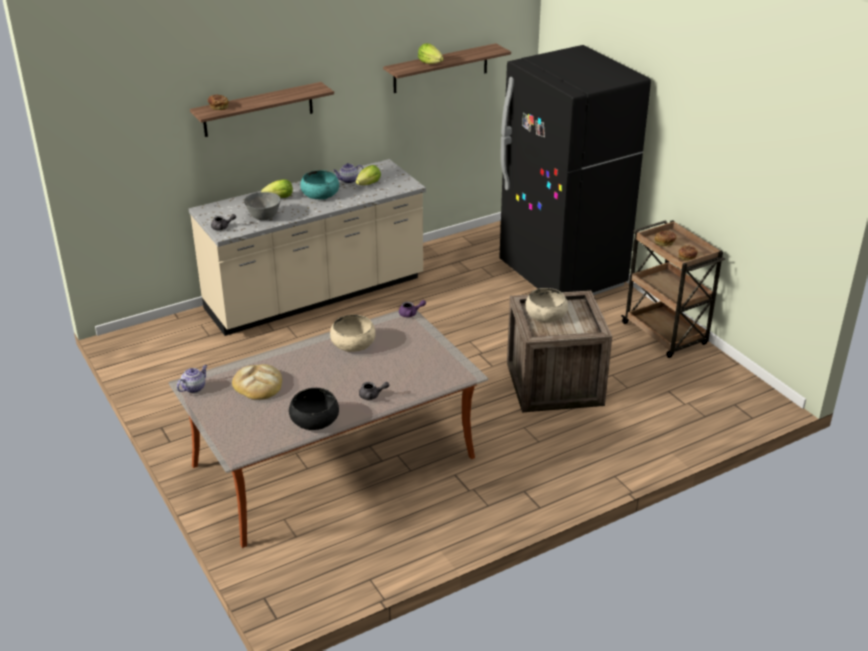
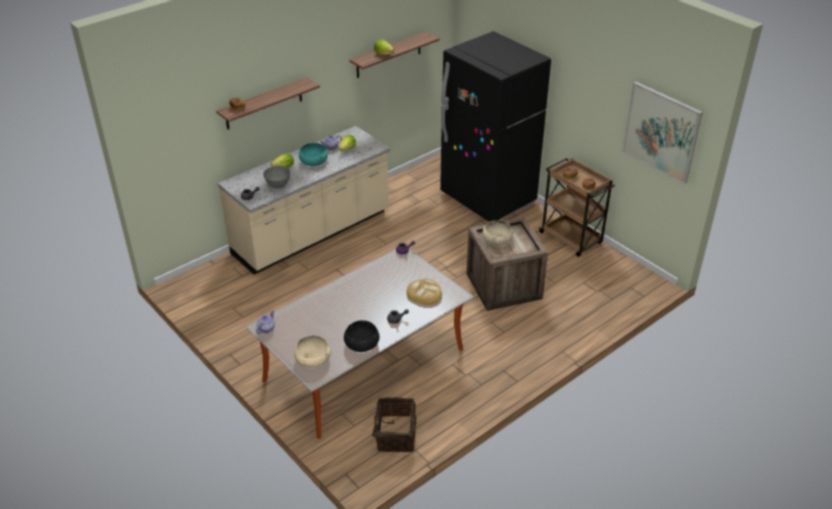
camera: 10 degrees left, 5 degrees up
bread [232,364,282,400] -> bread moved to [406,279,442,305]
beige bowl [330,315,376,352] -> beige bowl moved to [294,336,331,368]
none -> basket [372,397,416,452]
none -> picture [622,82,703,184]

